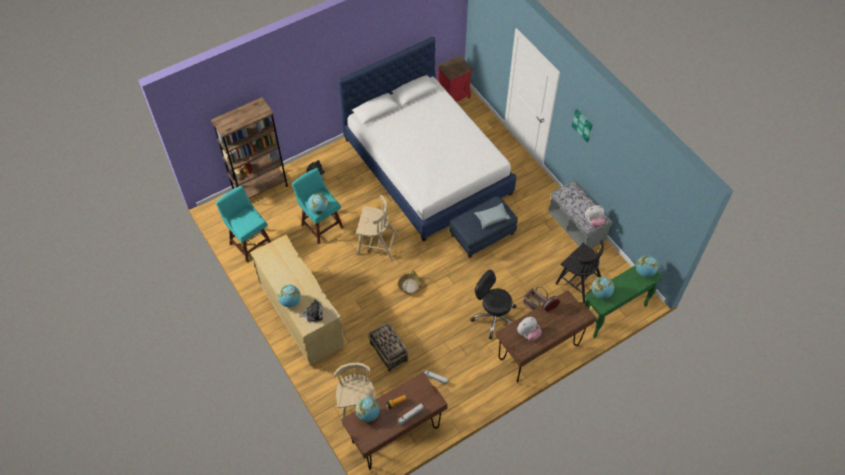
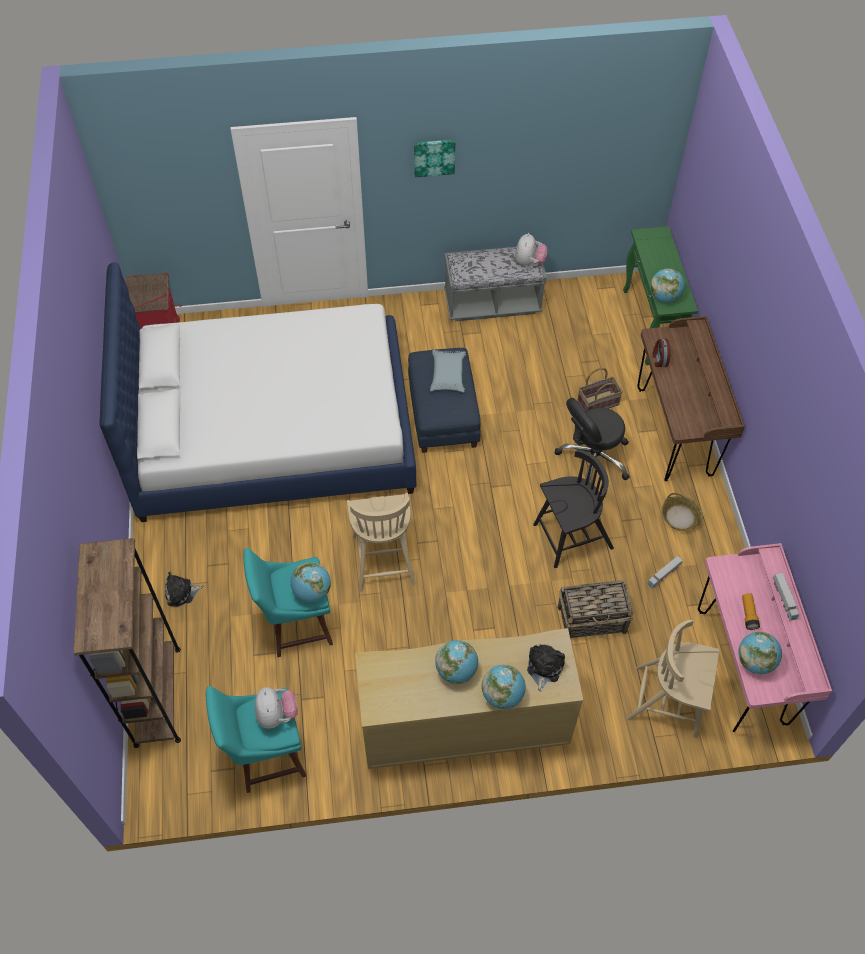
camera: 65 degrees left, 0 degrees up
brown desk [342,372,448,470] -> pink desk [698,543,832,732]
beige chair [356,195,400,261] -> beige chair turned 135 degrees clockwise [347,493,415,592]
basket [398,270,422,294] -> basket moved to [661,493,703,531]
plush toy [517,317,542,341] -> plush toy moved to [255,687,298,729]
black chair [555,240,604,304] -> black chair moved to [533,450,614,568]
globe [636,255,658,277] -> globe moved to [435,640,478,684]

